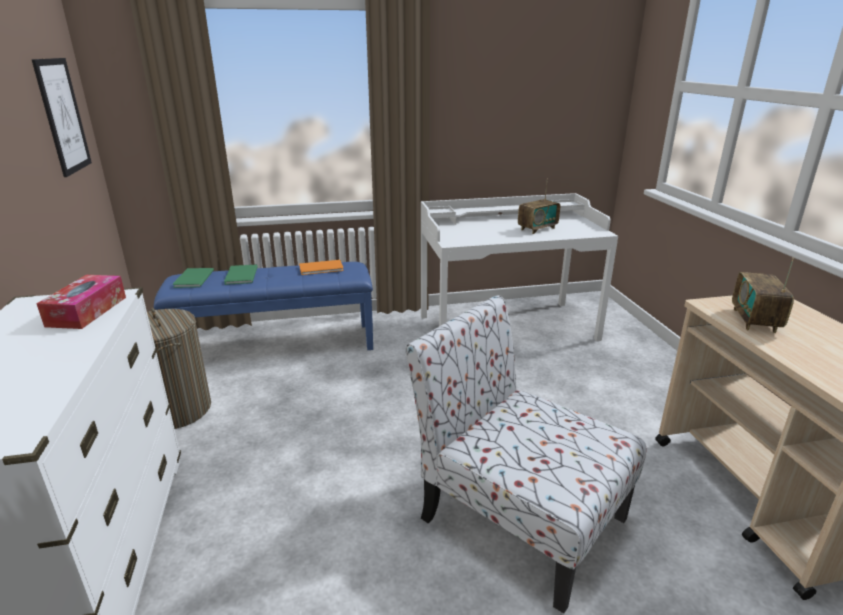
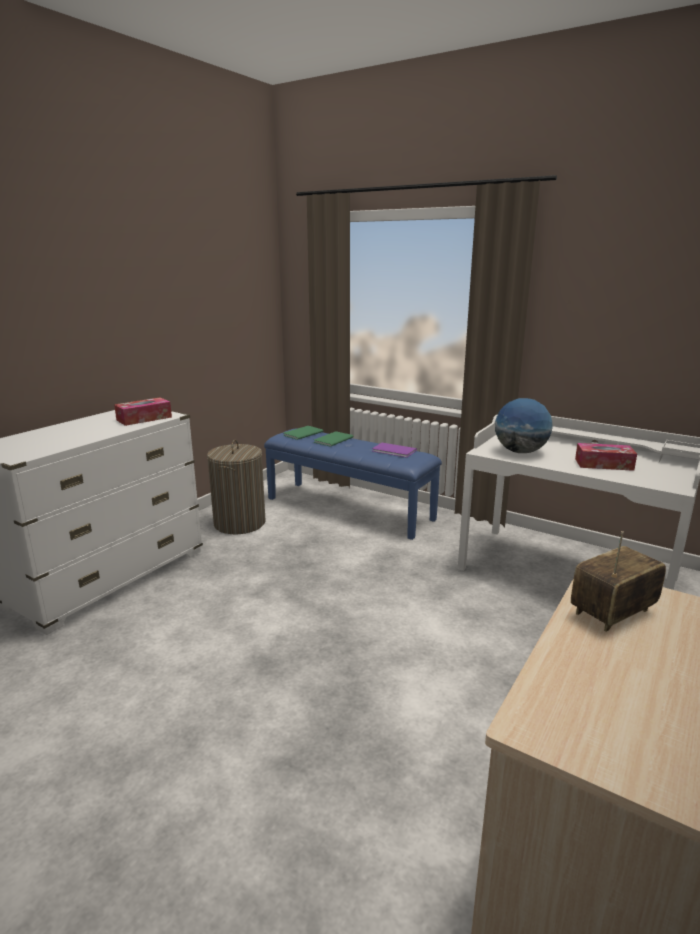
camera: 45 degrees right, 5 degrees down
picture [31,58,92,177] -> none
orange book [299,260,344,275] -> purple book [372,443,417,457]
chair [406,295,647,613] -> none
radio [518,178,560,234] -> tissue box [575,443,637,471]
none -> globe [495,398,553,453]

